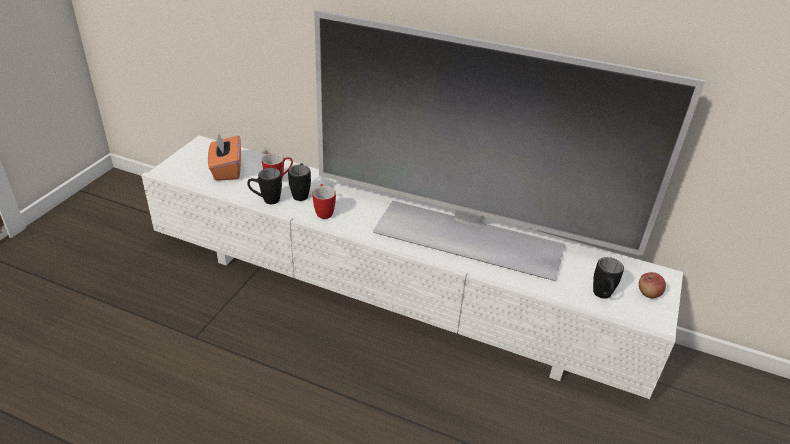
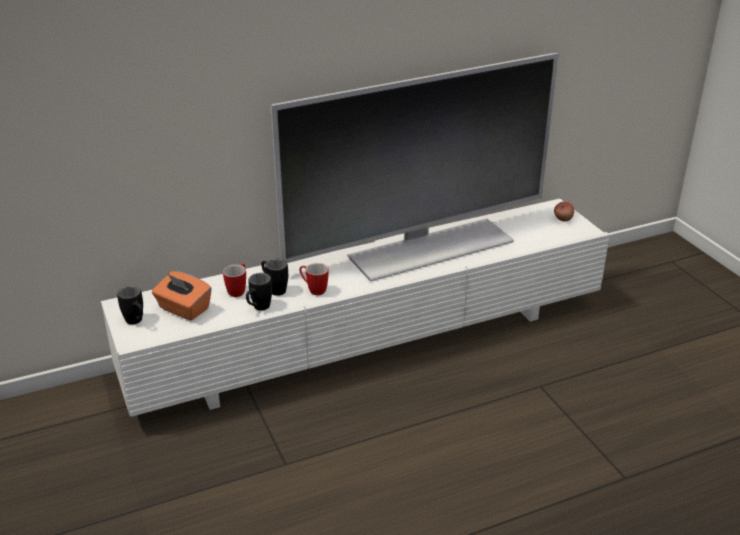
camera: 45 degrees left, 5 degrees down
black mug [593,257,624,299] -> black mug moved to [117,286,143,325]

